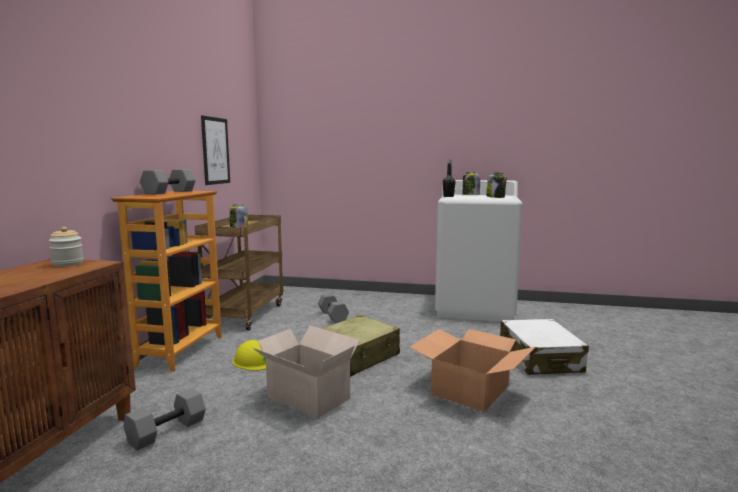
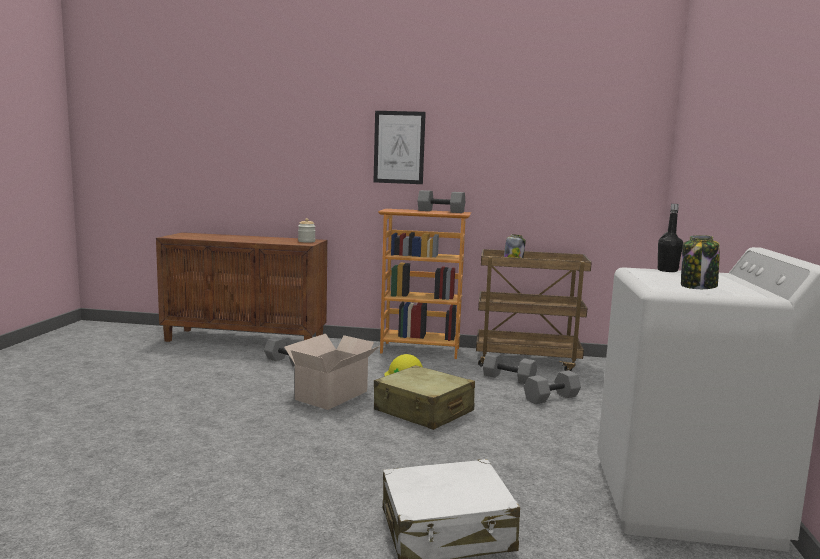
camera: 85 degrees right, 0 degrees up
picture [201,116,230,185] -> picture moved to [374,111,426,184]
cardboard box [410,329,536,412] -> none
jar [463,172,480,195] -> none
none -> grey dumbbell [483,352,537,384]

